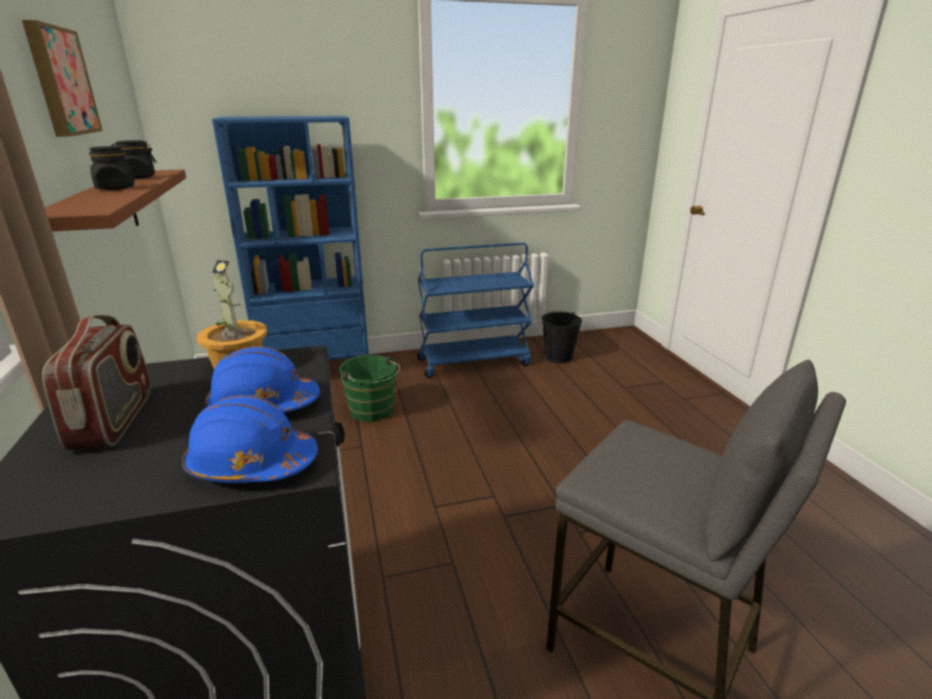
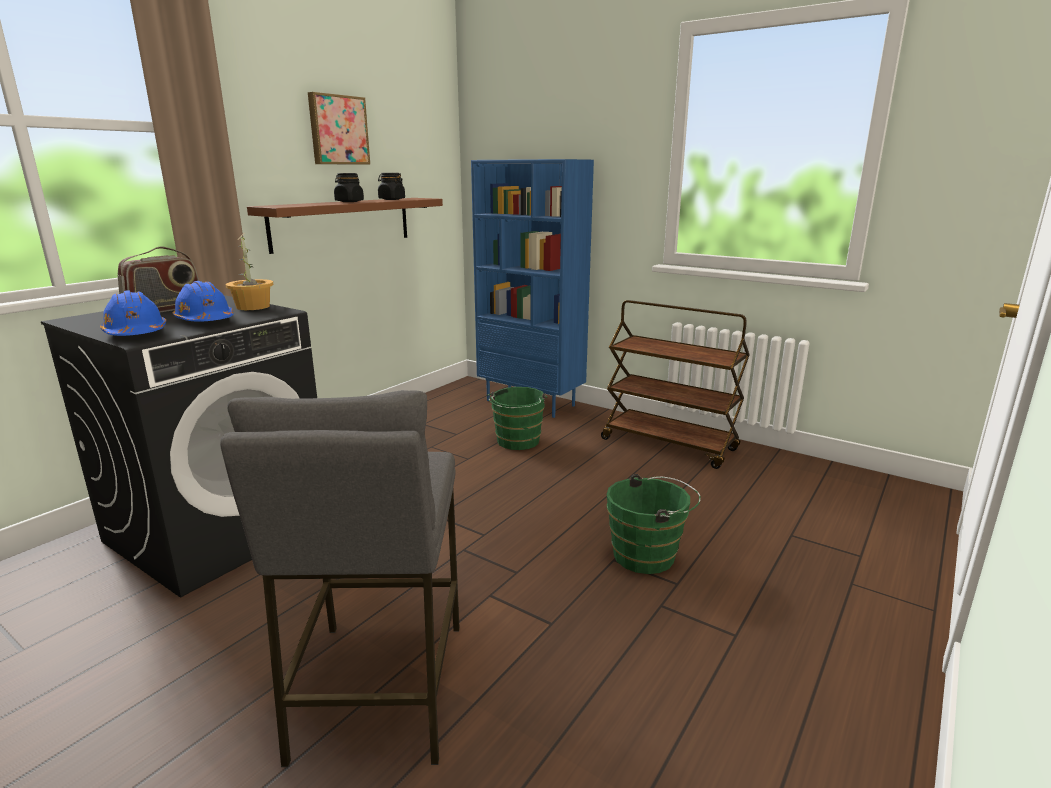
camera: 50 degrees right, 5 degrees down
blue cart [417,243,534,378] -> brown cart [601,300,750,469]
black bucket [542,311,582,363] -> none
none -> green bucket [607,474,701,574]

